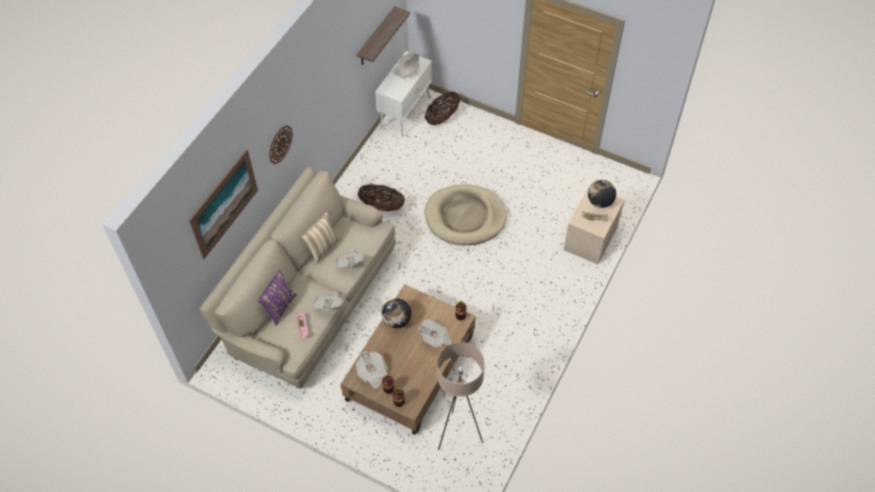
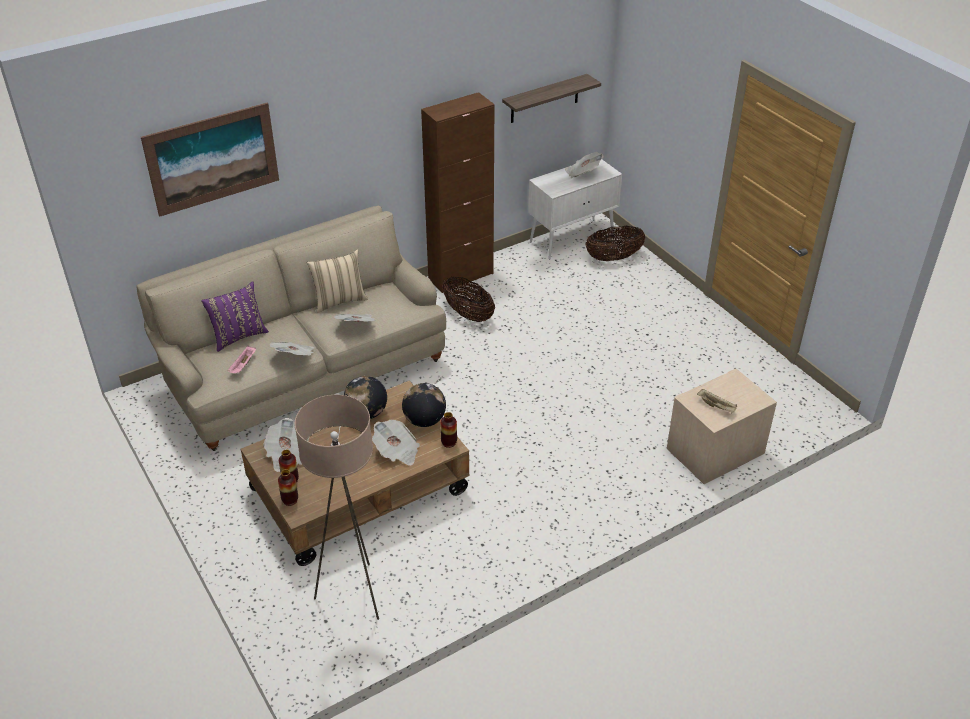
camera: 30 degrees right, 15 degrees down
wall clock [269,125,293,164] -> none
beige dog bed [425,184,507,245] -> none
globe [588,180,616,208] -> globe moved to [402,383,446,427]
none -> brown cabinet [421,92,494,293]

